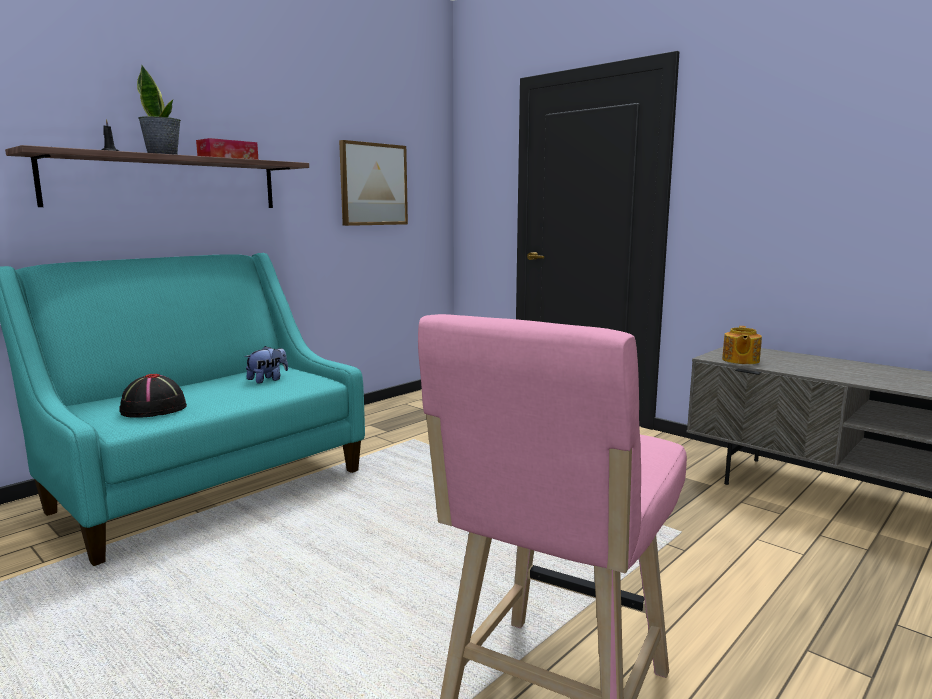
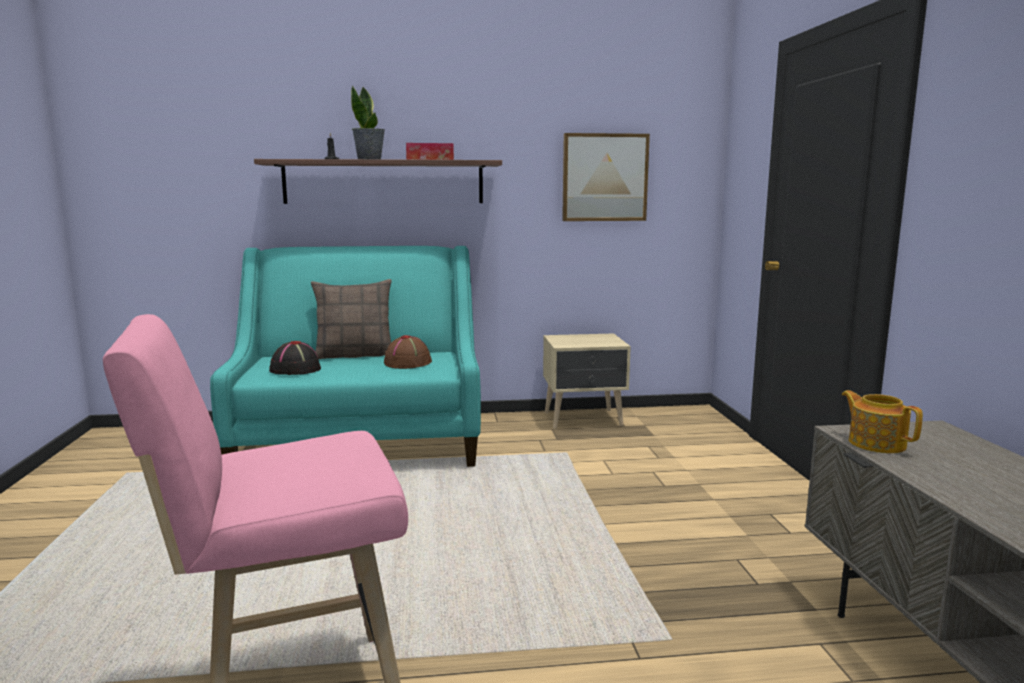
camera: 40 degrees right, 0 degrees up
plush toy [245,346,288,383] -> brown hat [384,335,432,369]
teapot [722,326,762,364] -> teapot turned 90 degrees clockwise [842,390,923,453]
none -> pillow [311,279,392,359]
none -> beige nightstand [543,333,631,429]

